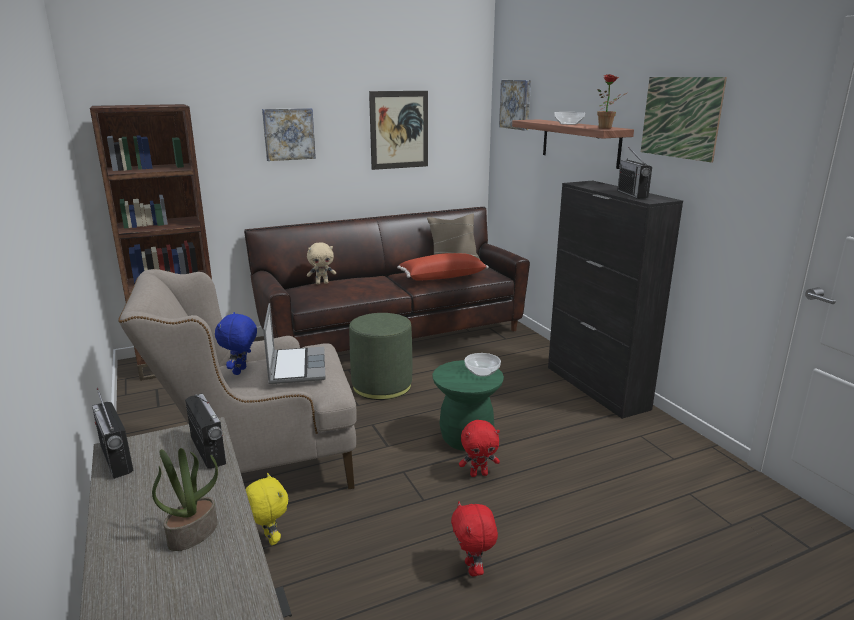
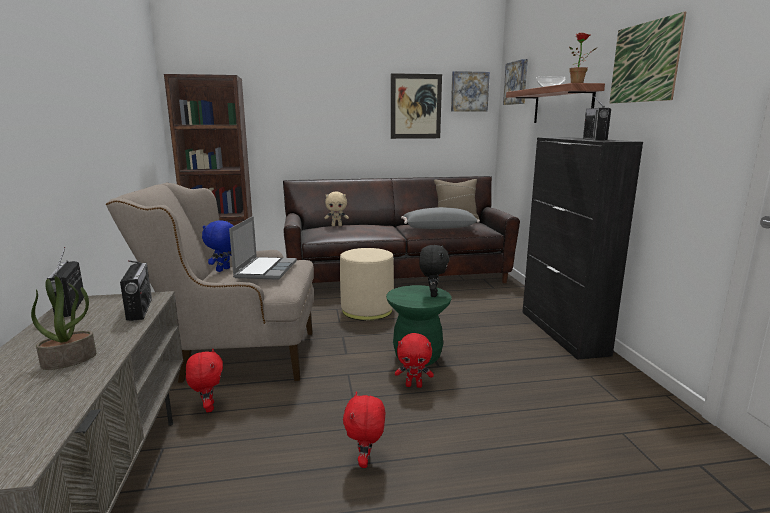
camera: 15 degrees right, 5 degrees down
yellow plush toy [246,473,288,545] -> red plush toy [186,349,223,413]
picture [262,108,316,161] -> picture moved to [451,71,490,112]
green ottoman [349,313,412,400] -> beige ottoman [340,248,394,321]
red pillow [397,253,489,280] -> grey pillow [401,207,480,229]
bowl [464,353,501,377] -> black plush toy [419,245,449,297]

